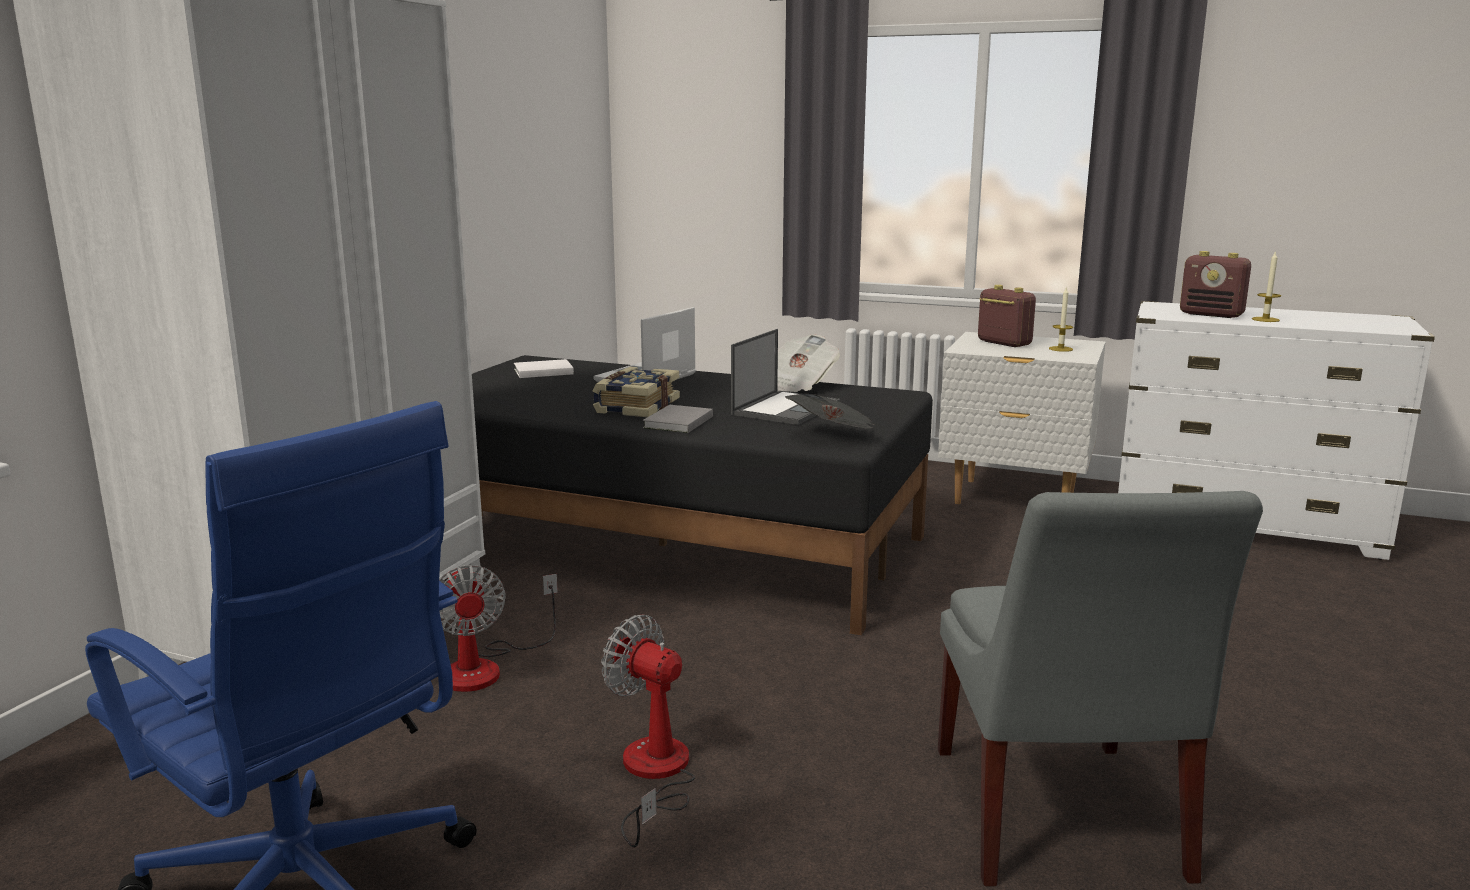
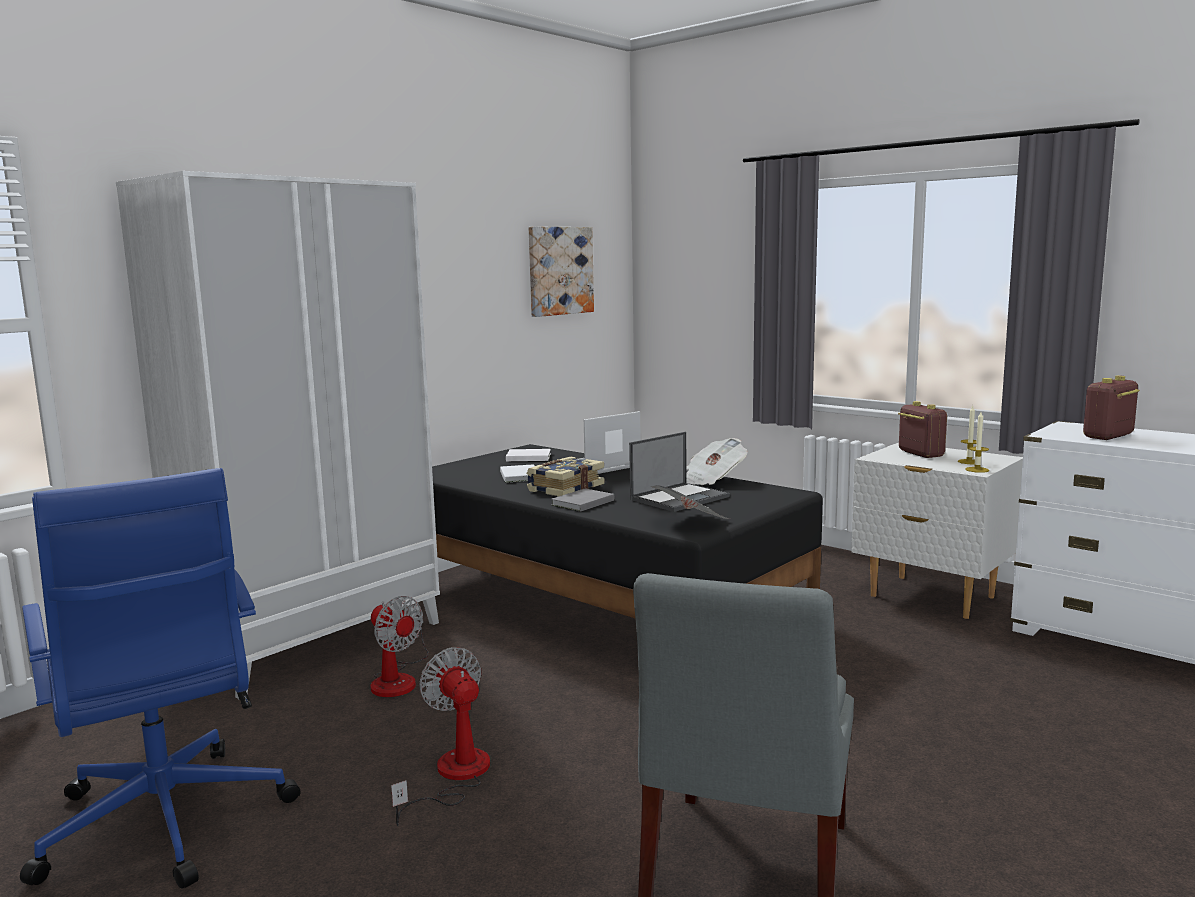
camera: 20 degrees right, 5 degrees down
fan [439,565,558,692] -> fan turned 45 degrees counterclockwise [371,596,429,697]
radio [1180,251,1251,318] -> radio turned 90 degrees clockwise [1083,376,1140,440]
candle [1252,251,1281,322] -> candle moved to [965,412,989,473]
none -> white book [500,464,535,483]
none -> picture [528,226,594,317]

